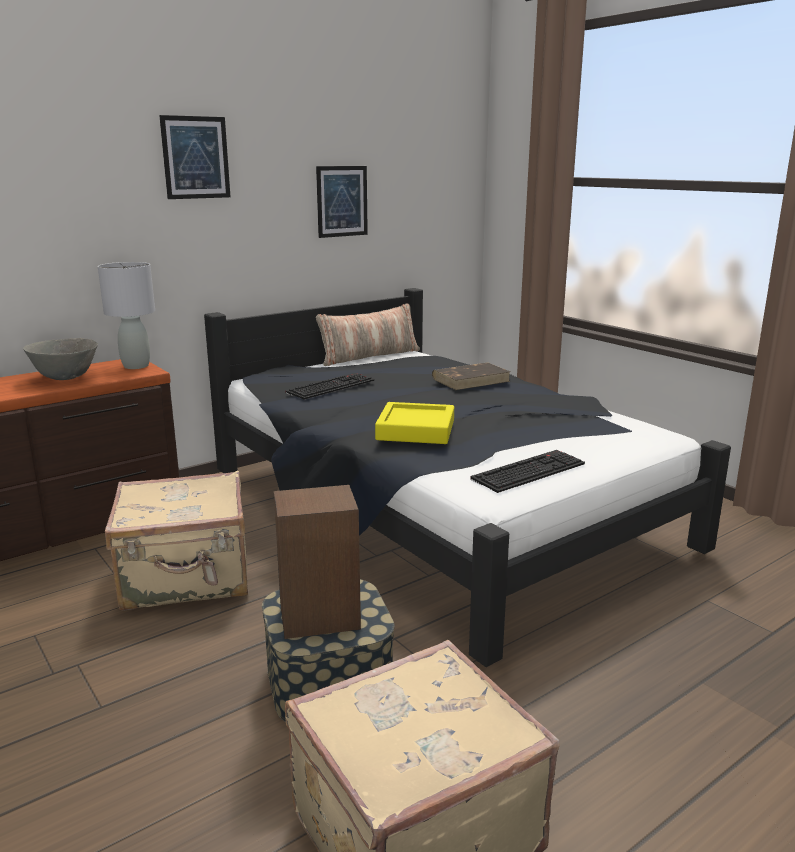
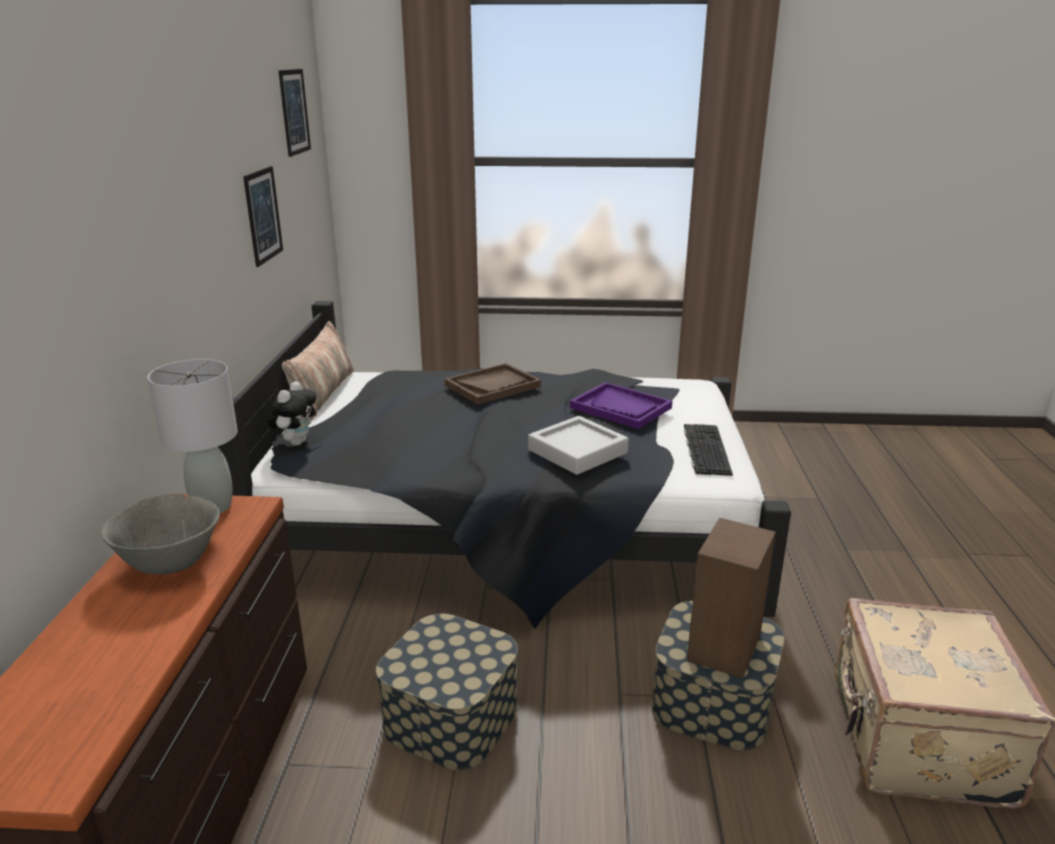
camera: 50 degrees left, 5 degrees up
beige suitcase [105,471,248,611] -> storage box [376,614,518,771]
picture [159,115,230,199] -> picture moved to [278,69,311,157]
keyboard [285,373,374,400] -> none
yellow tray [375,402,454,444] -> grey tray [528,416,628,475]
brown book [432,362,511,390] -> brown tray [445,363,541,405]
none -> plush toy [268,381,317,446]
none -> purple tray [570,382,672,429]

